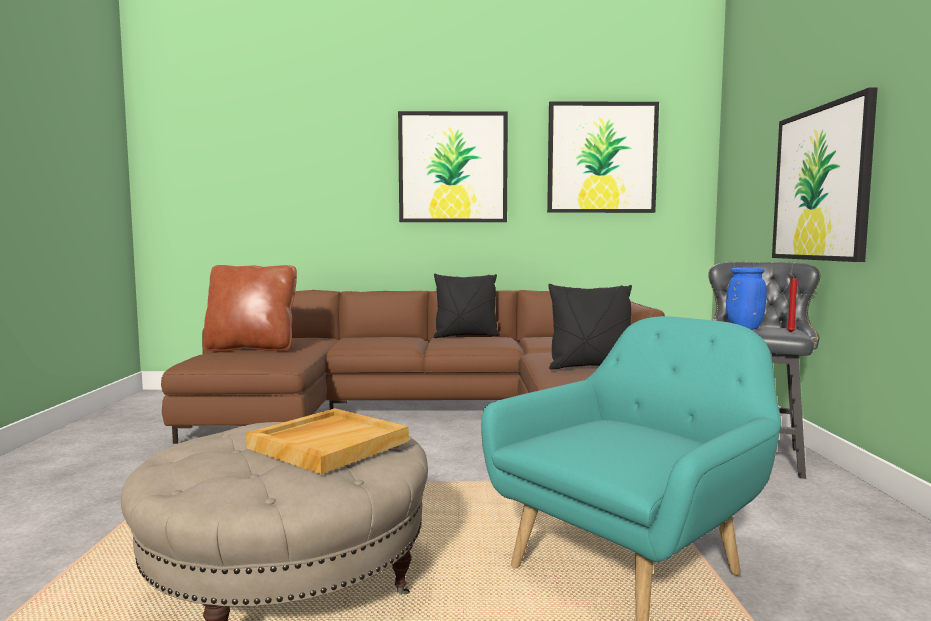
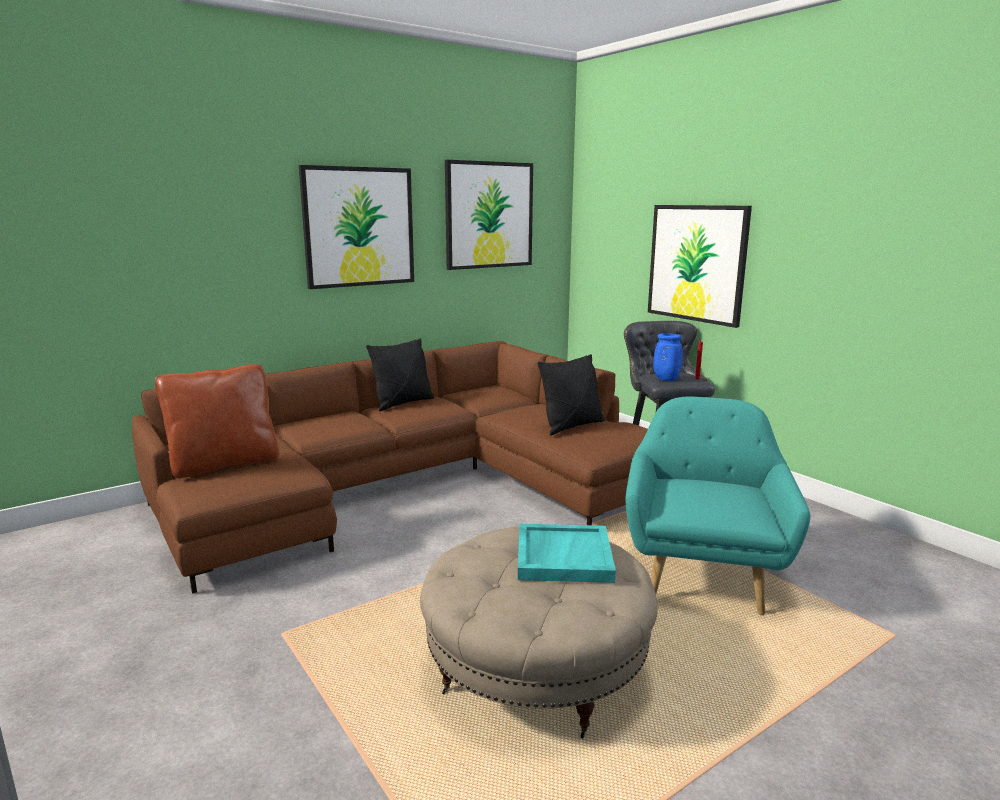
camera: 35 degrees left, 10 degrees up
beige tray [246,408,409,474] -> turquoise tray [518,524,616,583]

